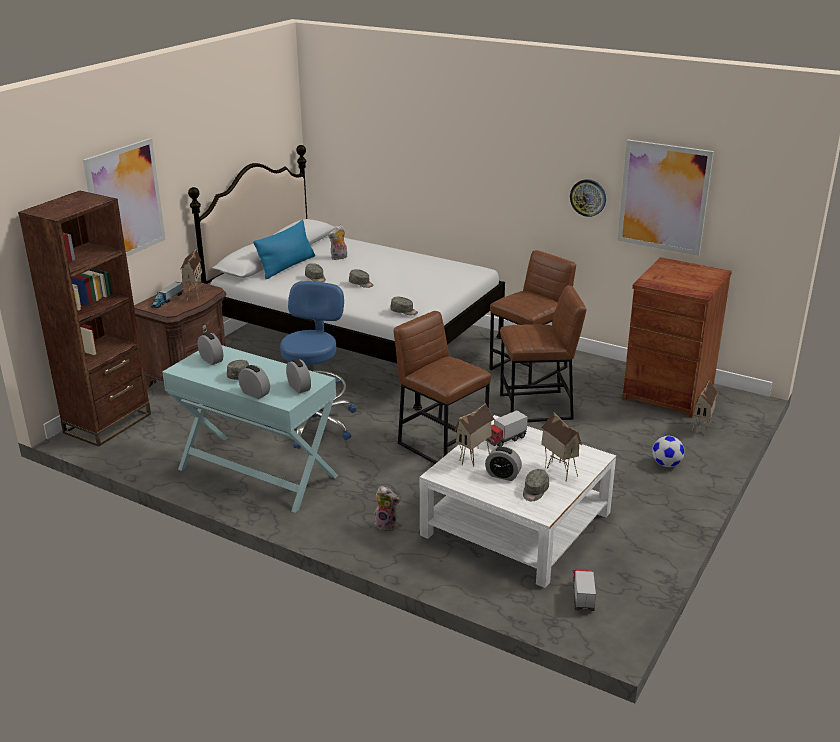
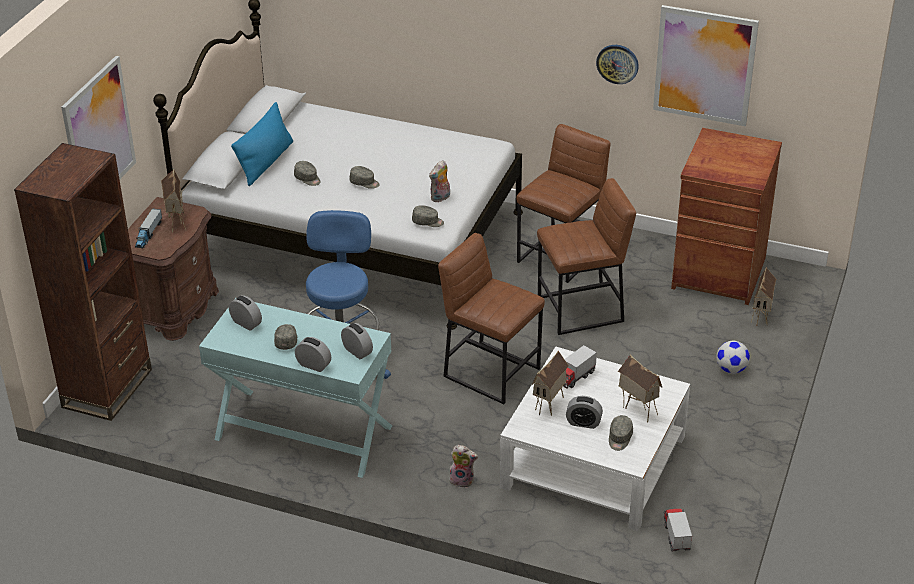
camera: 10 degrees left, 10 degrees up
plush toy [328,225,347,260] -> plush toy moved to [429,160,450,202]

